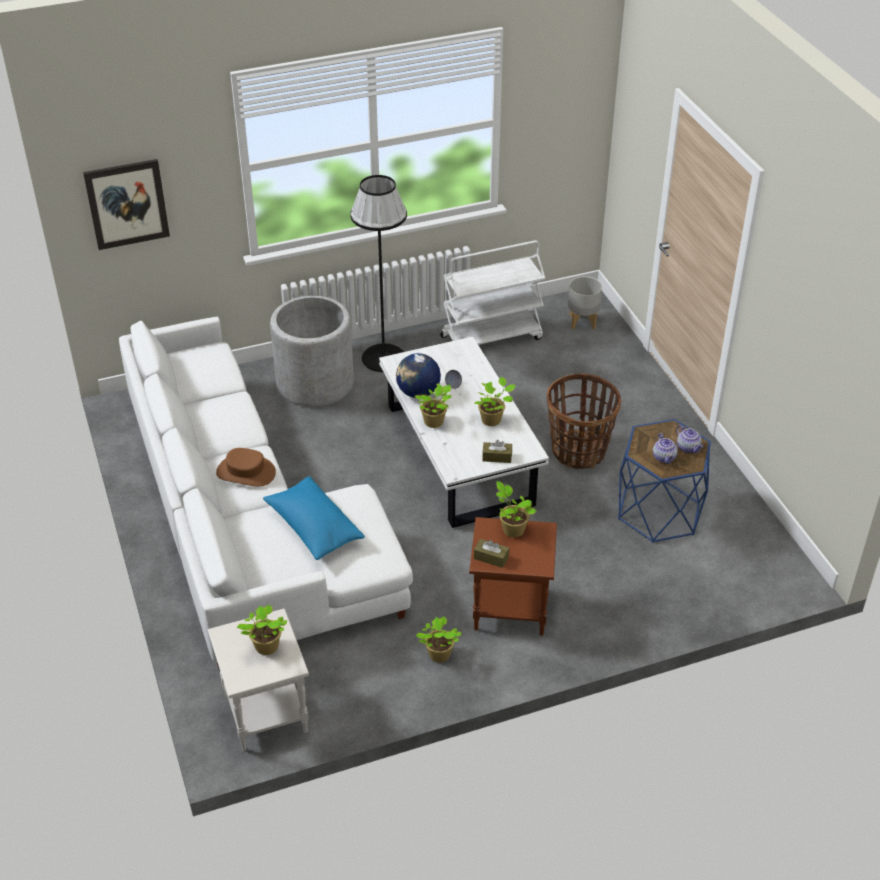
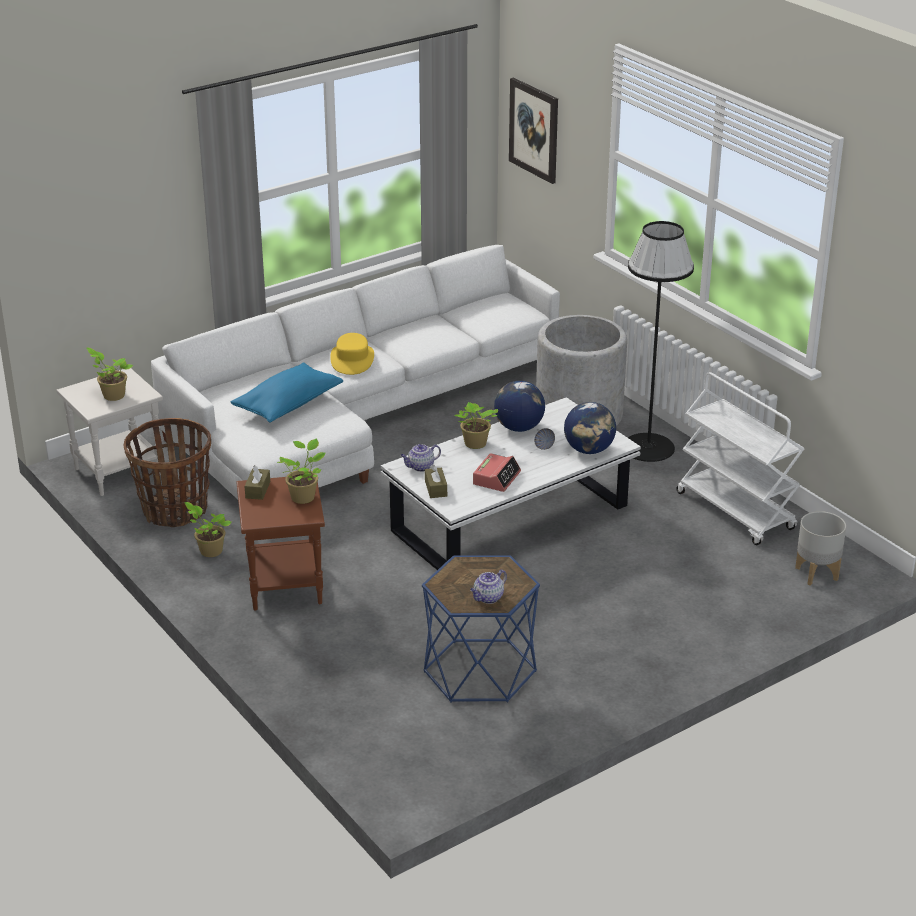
camera: 75 degrees right, 10 degrees down
brown hat [216,448,276,487] -> yellow hat [330,333,374,375]
potted plant [475,377,516,426] -> alarm clock [473,453,521,492]
basket [547,373,621,469] -> basket moved to [124,418,211,527]
teapot [653,433,678,464] -> teapot moved to [400,444,441,472]
none -> globe [564,402,616,454]

